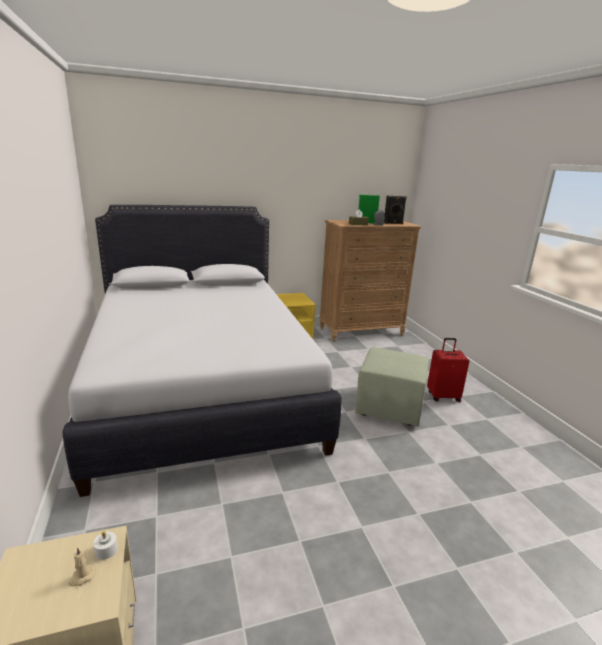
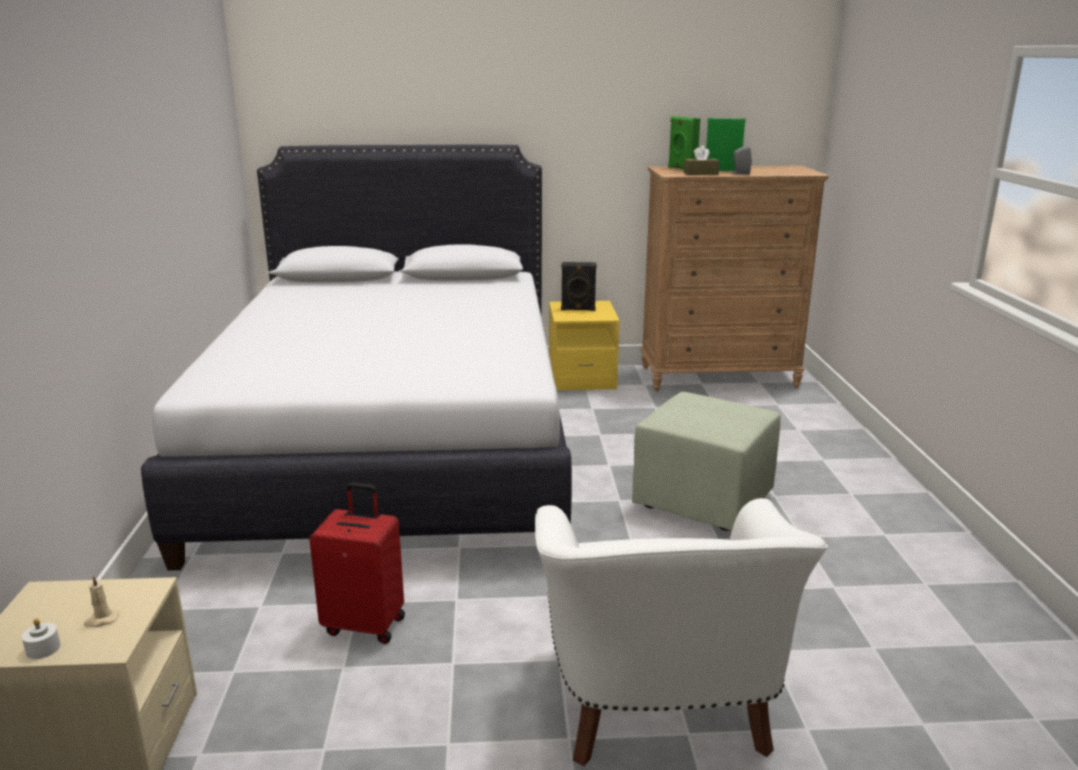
camera: 15 degrees right, 0 degrees up
white candle [93,531,118,560] -> white candle moved to [22,618,61,659]
black speaker [384,196,407,224] -> black speaker moved to [561,262,597,311]
red suitcase [427,338,469,402] -> red suitcase moved to [309,483,405,644]
none -> white armchair [535,498,828,766]
none -> green speaker [668,116,700,169]

